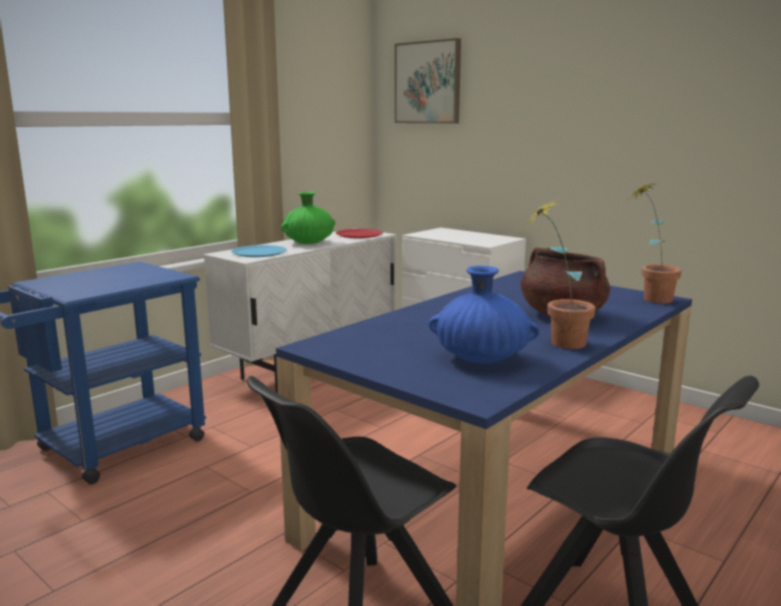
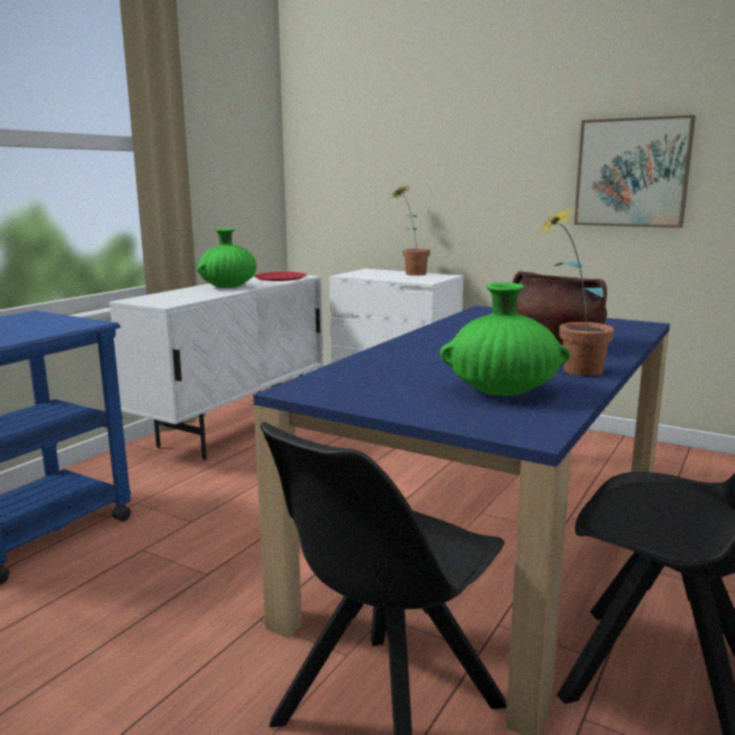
camera: 10 degrees left, 0 degrees up
blue plate [231,245,287,257] -> none
picture [395,38,461,123] -> picture moved to [574,115,696,228]
blue vase [429,266,540,363] -> green vase [440,282,570,396]
potted plant [628,181,682,303] -> potted plant moved to [391,185,430,276]

